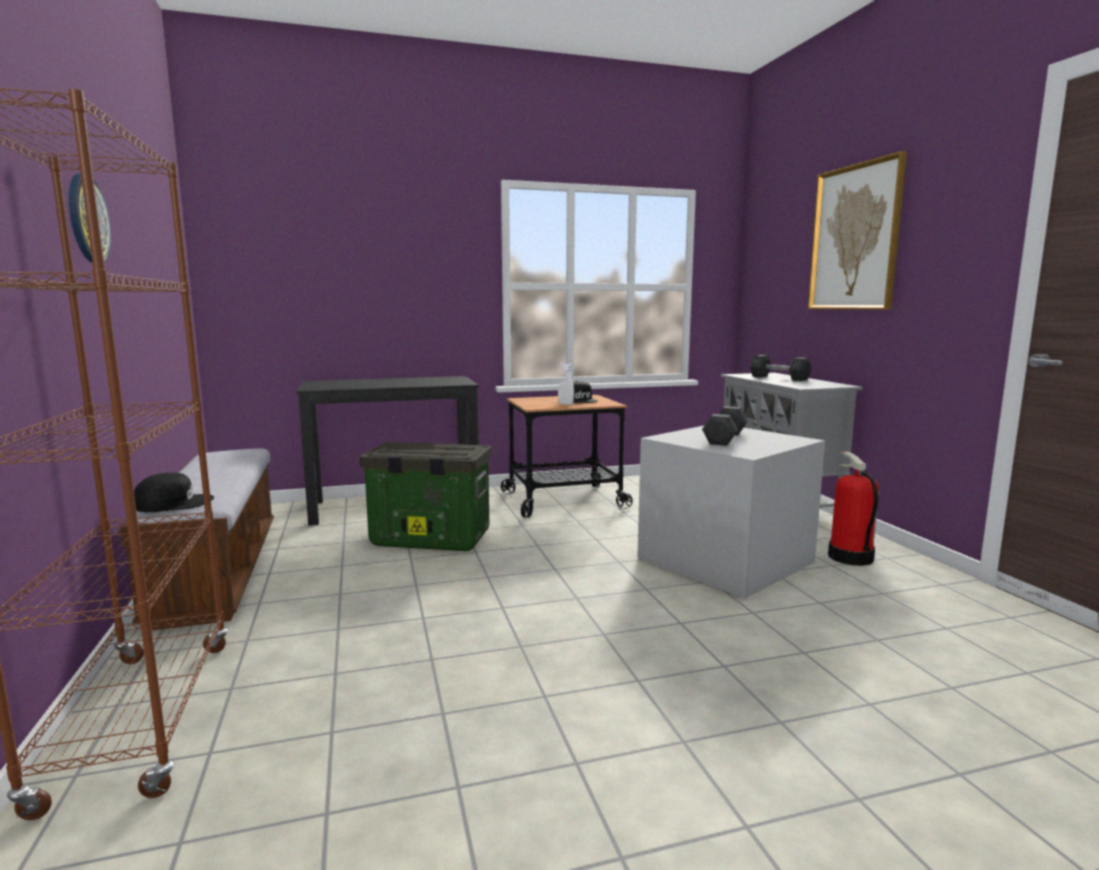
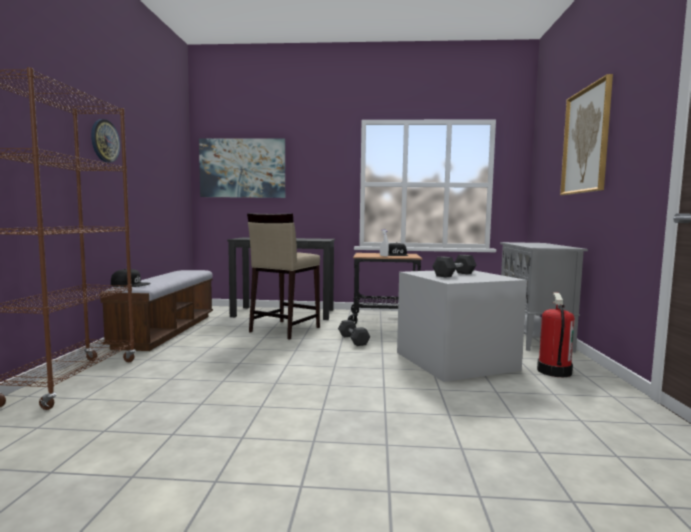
camera: 20 degrees right, 5 degrees down
storage box [360,442,492,551] -> beige stool [247,213,320,340]
grey dumbbell [750,355,811,381] -> grey dumbbell moved to [338,320,370,346]
none -> picture [199,138,285,198]

